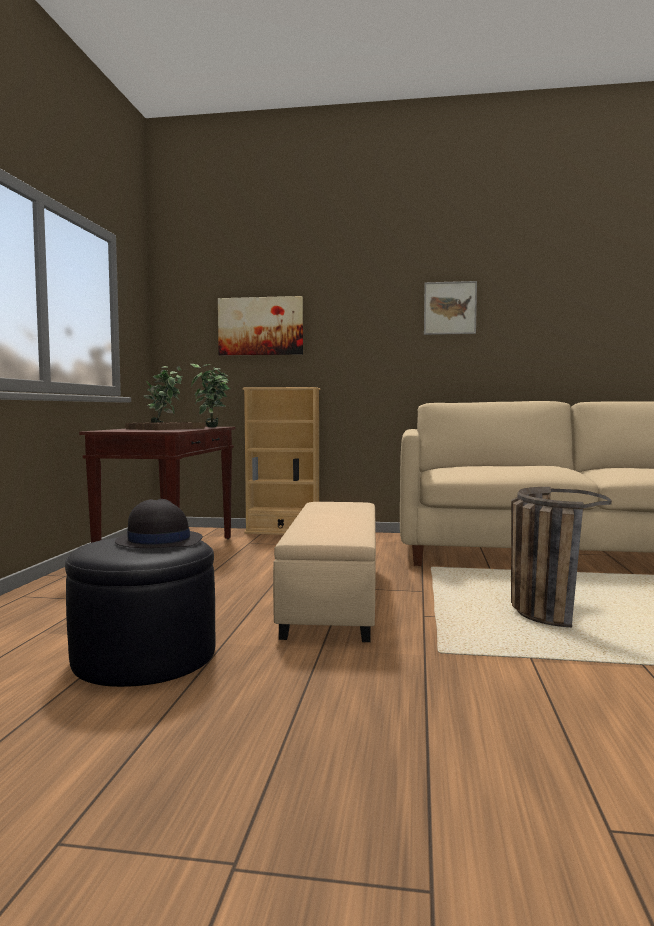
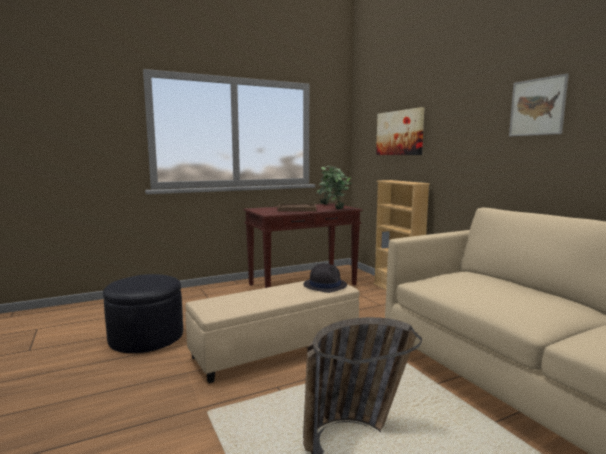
camera: 55 degrees right, 5 degrees up
black hat [115,499,203,548] -> black hat moved to [303,263,347,293]

